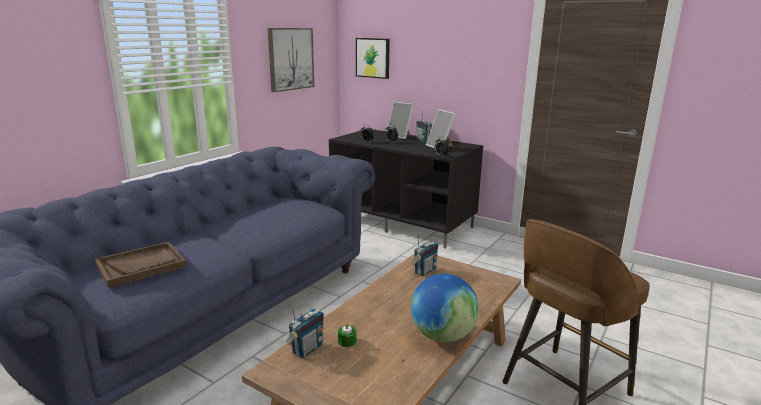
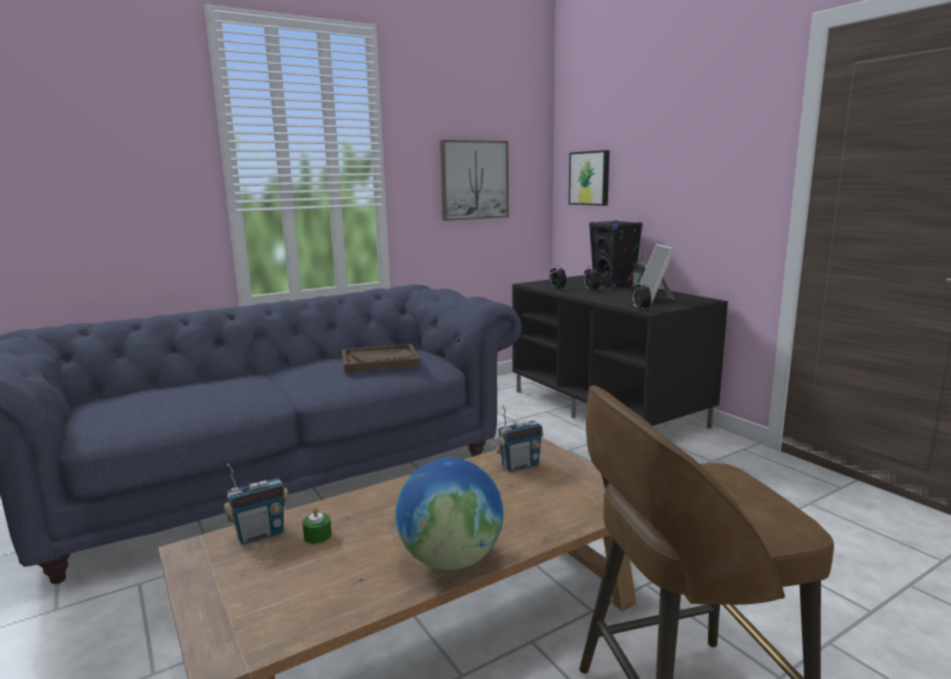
camera: 25 degrees right, 5 degrees down
brown tray [95,242,187,288] -> brown tray moved to [342,344,420,372]
picture frame [388,102,414,139] -> black speaker [589,220,643,288]

